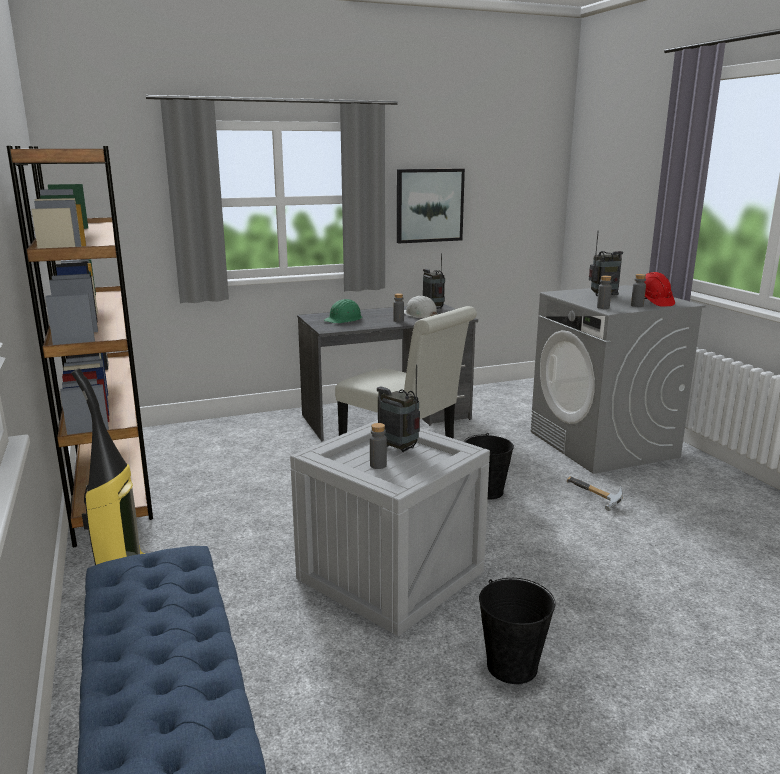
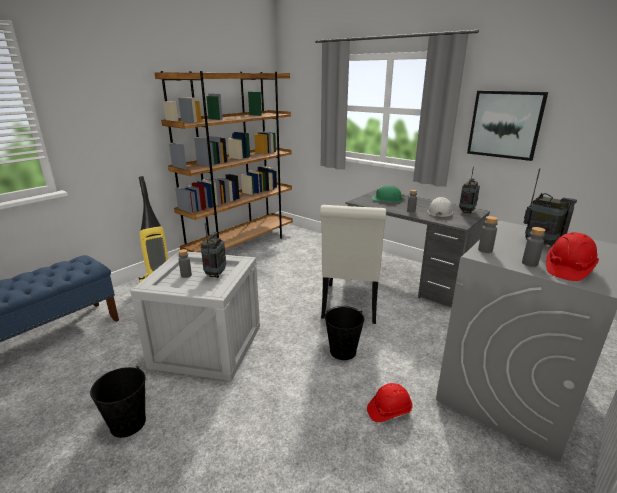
camera: 60 degrees right, 5 degrees up
hammer [567,476,623,511] -> red hard hat [367,383,413,422]

